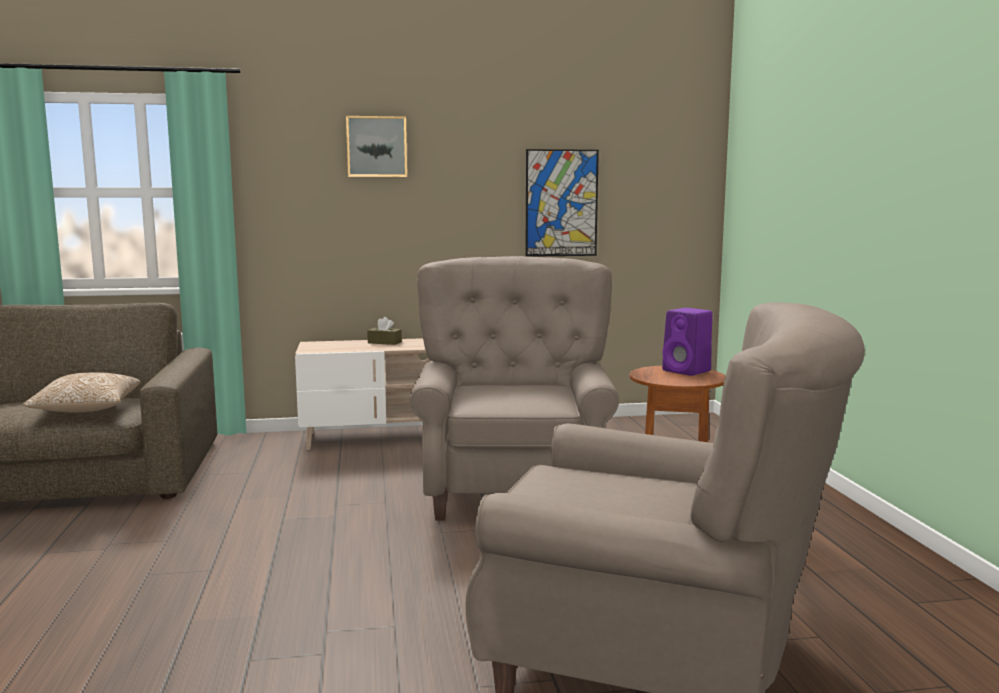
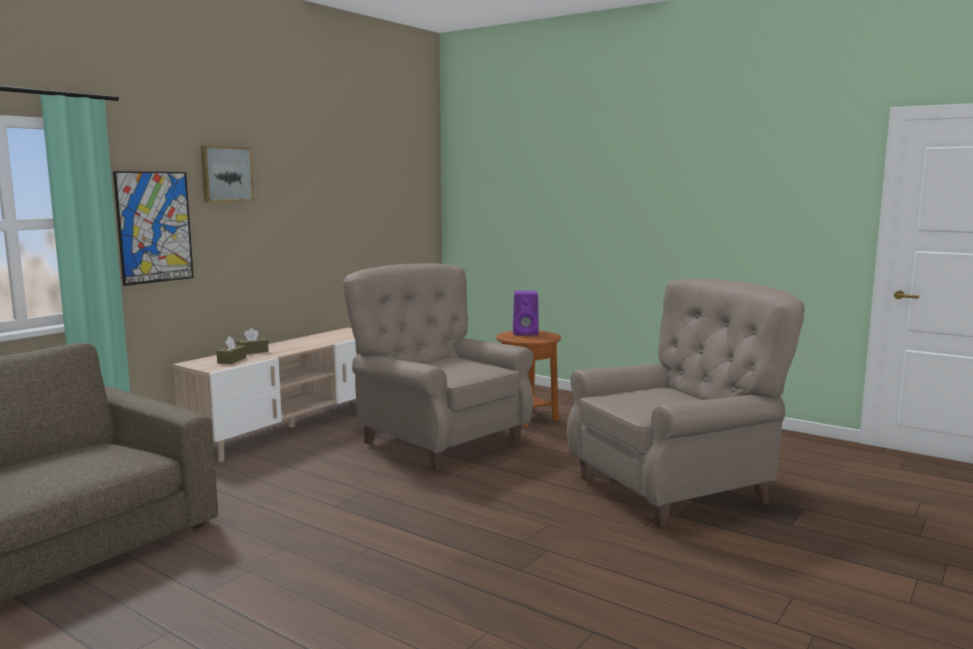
camera: 45 degrees left, 0 degrees up
pillow [22,372,140,412] -> none
picture [525,149,599,257] -> picture moved to [113,171,194,286]
none -> brown tissue box [217,336,246,364]

